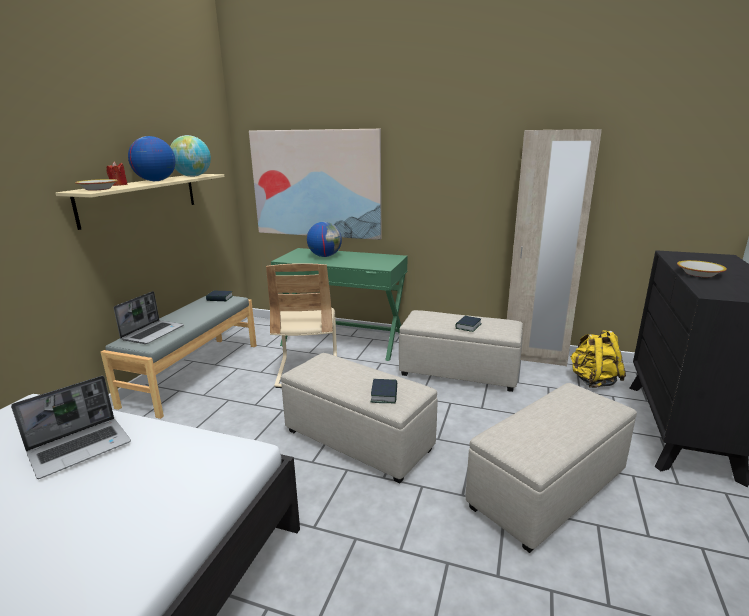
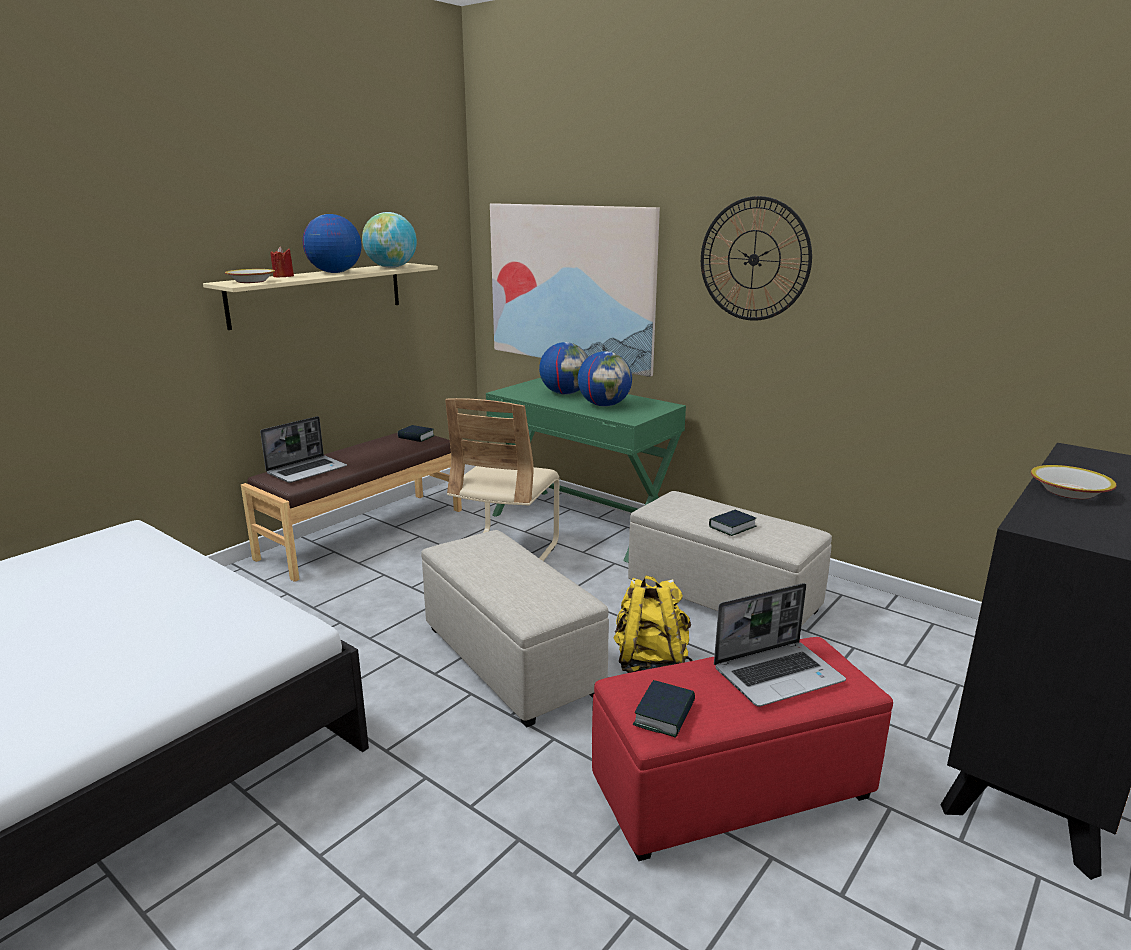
camera: 20 degrees right, 0 degrees up
laptop [11,376,131,479] -> laptop moved to [714,583,846,707]
grey bench [101,296,257,419] -> brown bench [241,433,462,582]
book [371,379,397,404] -> book moved to [633,680,695,738]
beige ottoman [465,383,637,553] -> red ottoman [592,637,893,861]
beige wardrobe [507,129,602,366] -> none
yellow backpack [570,330,626,388] -> yellow backpack moved to [613,576,693,673]
none -> globe [578,351,632,407]
none -> wall clock [701,196,812,321]

